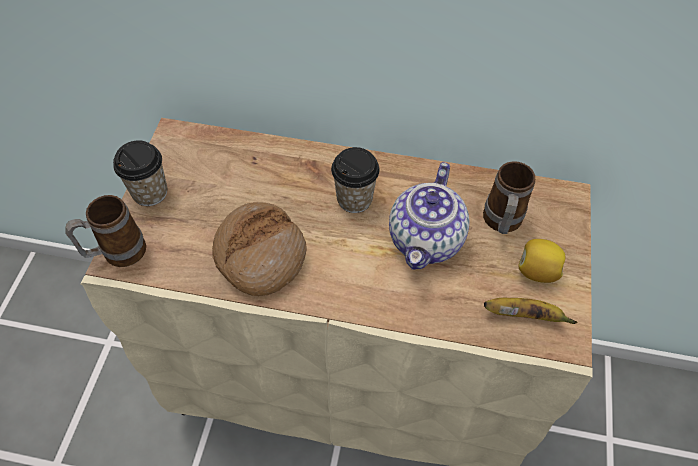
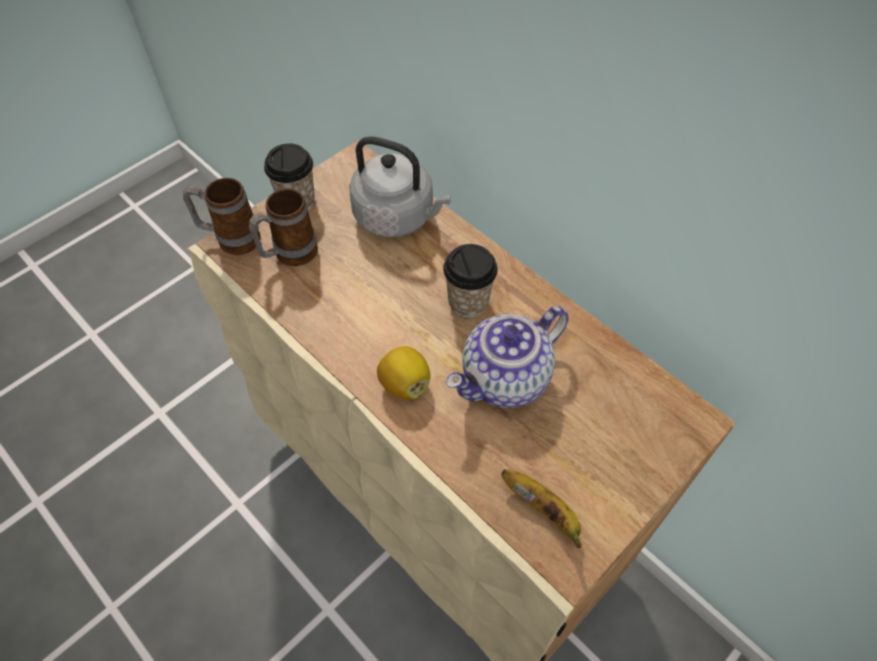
camera: 35 degrees right, 0 degrees up
bread [212,202,306,296] -> none
mug [483,161,535,234] -> mug moved to [249,189,318,266]
lemon [518,239,565,283] -> lemon moved to [377,346,430,399]
none -> grey kettle [349,137,451,237]

